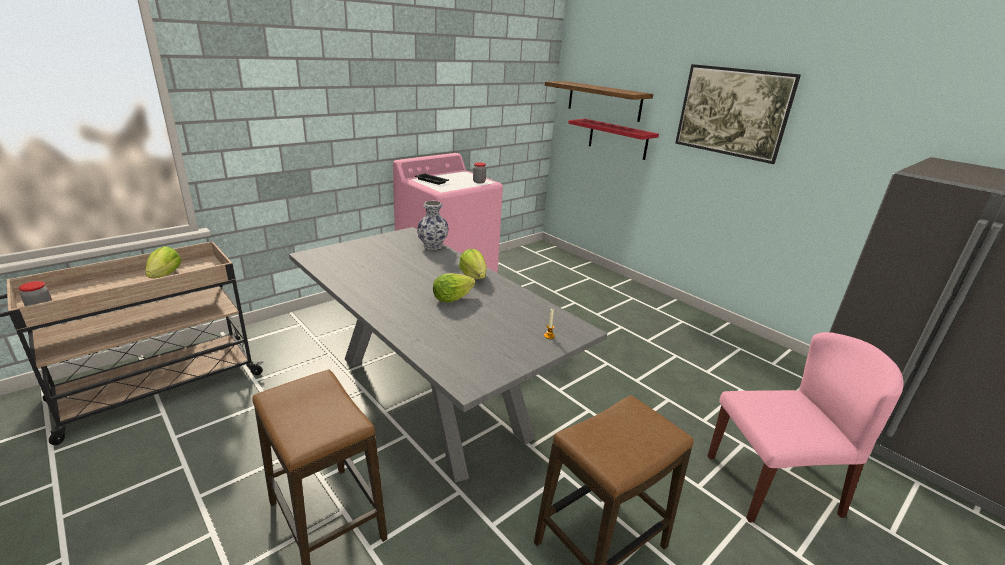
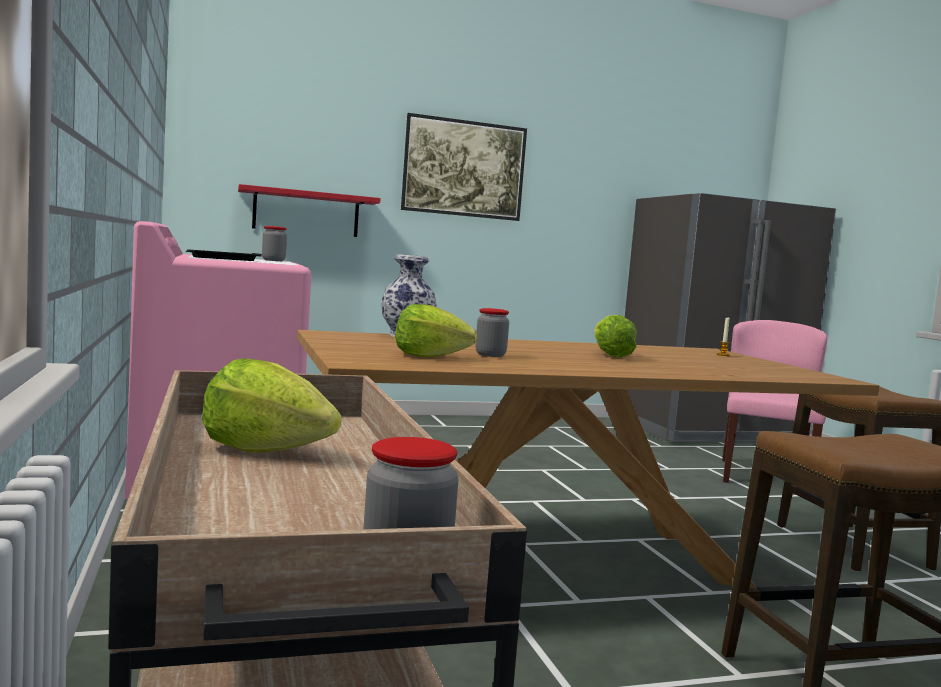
camera: 65 degrees left, 20 degrees down
grey dining table [289,227,607,483] -> brown dining table [297,330,879,587]
lettuce [459,249,487,279] -> lettuce moved to [395,304,477,358]
shelf [545,81,653,122] -> none
none -> jar [476,308,509,357]

